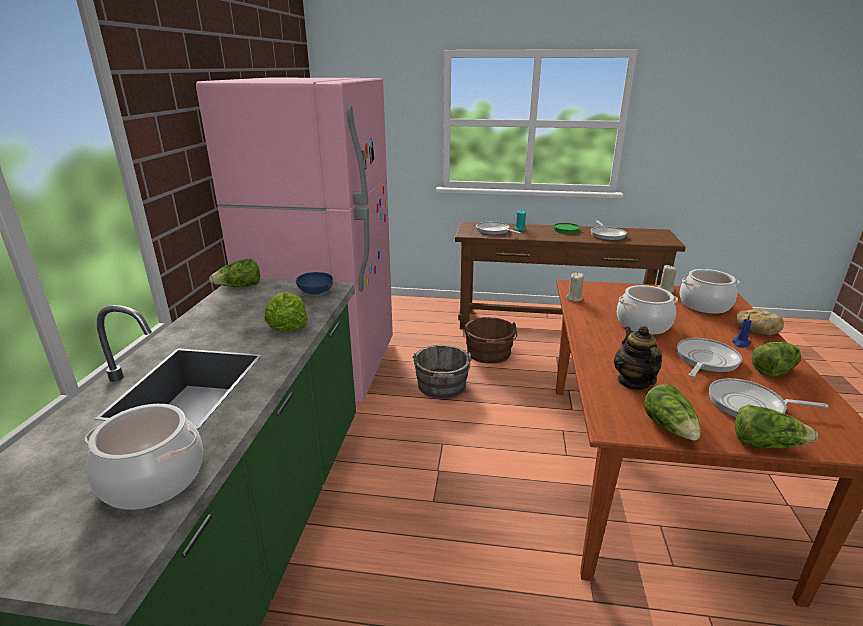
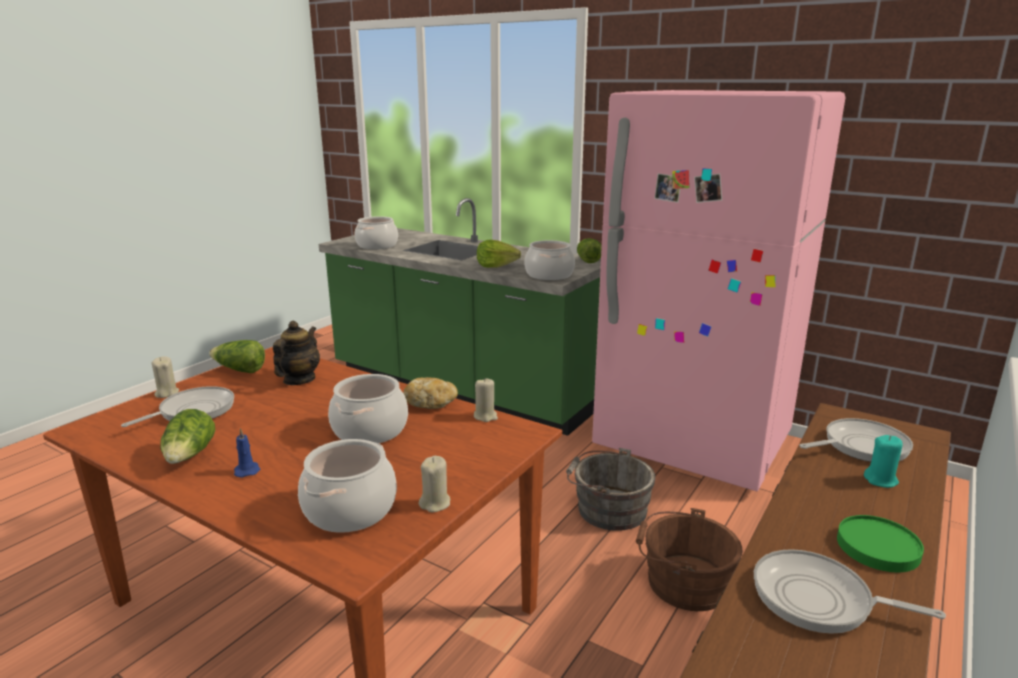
camera: 115 degrees right, 5 degrees down
blue bowl [296,272,333,295] -> cooking pot [525,240,575,280]
teapot [614,326,662,390] -> teapot turned 90 degrees counterclockwise [273,321,320,385]
frying pan [677,338,742,377] -> none
lettuce [735,404,818,449] -> beige candle [151,356,179,398]
bread [736,309,784,335] -> bread moved to [403,377,458,409]

